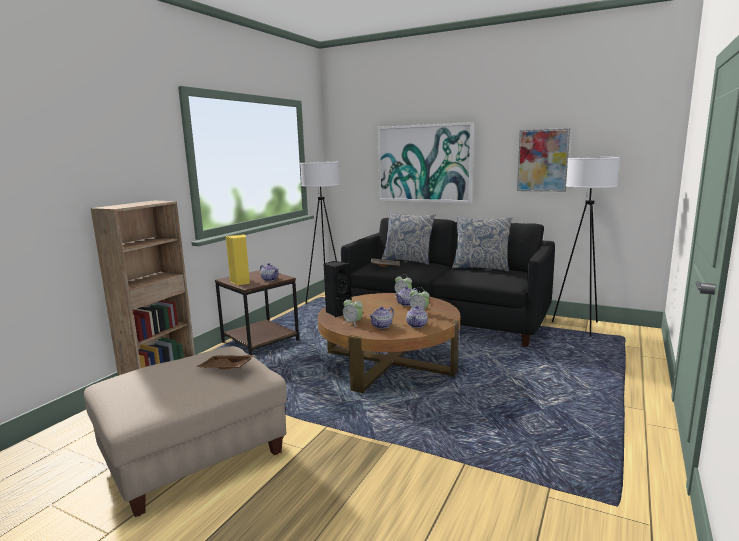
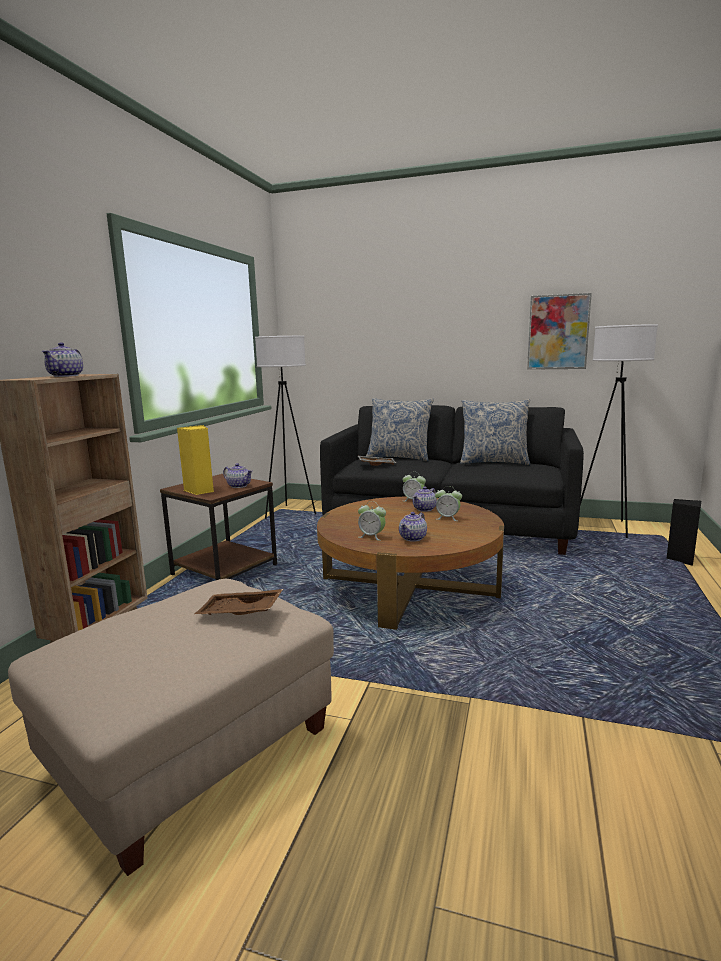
camera: 10 degrees left, 0 degrees up
black speaker [323,261,351,318] -> black speaker moved to [666,499,701,566]
picture [377,122,474,203] -> none
teapot [406,306,428,328] -> teapot moved to [42,342,83,377]

